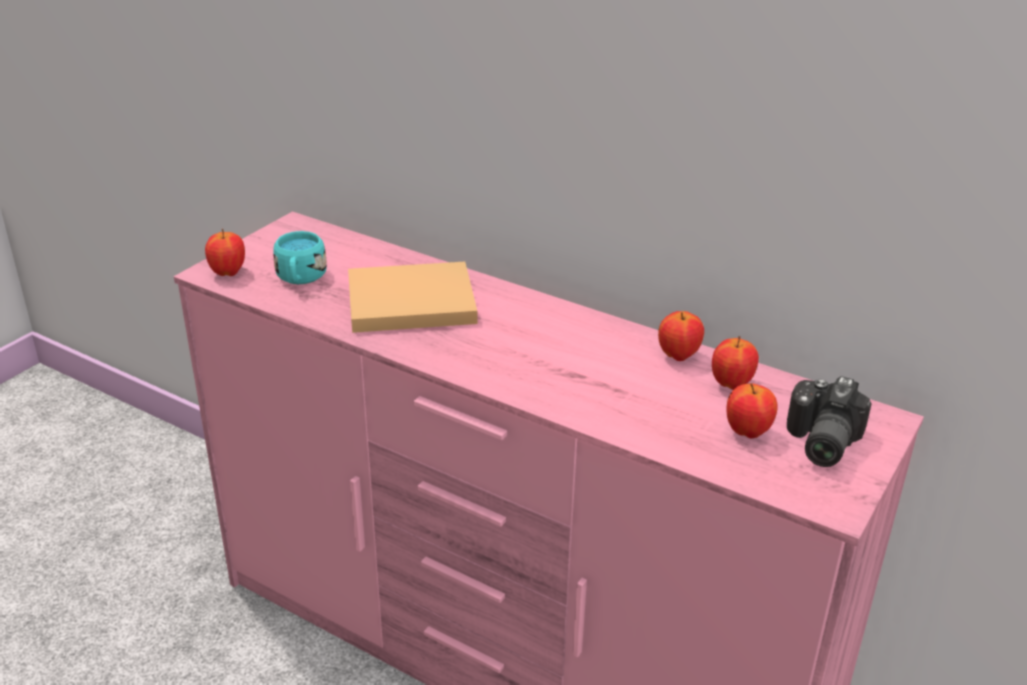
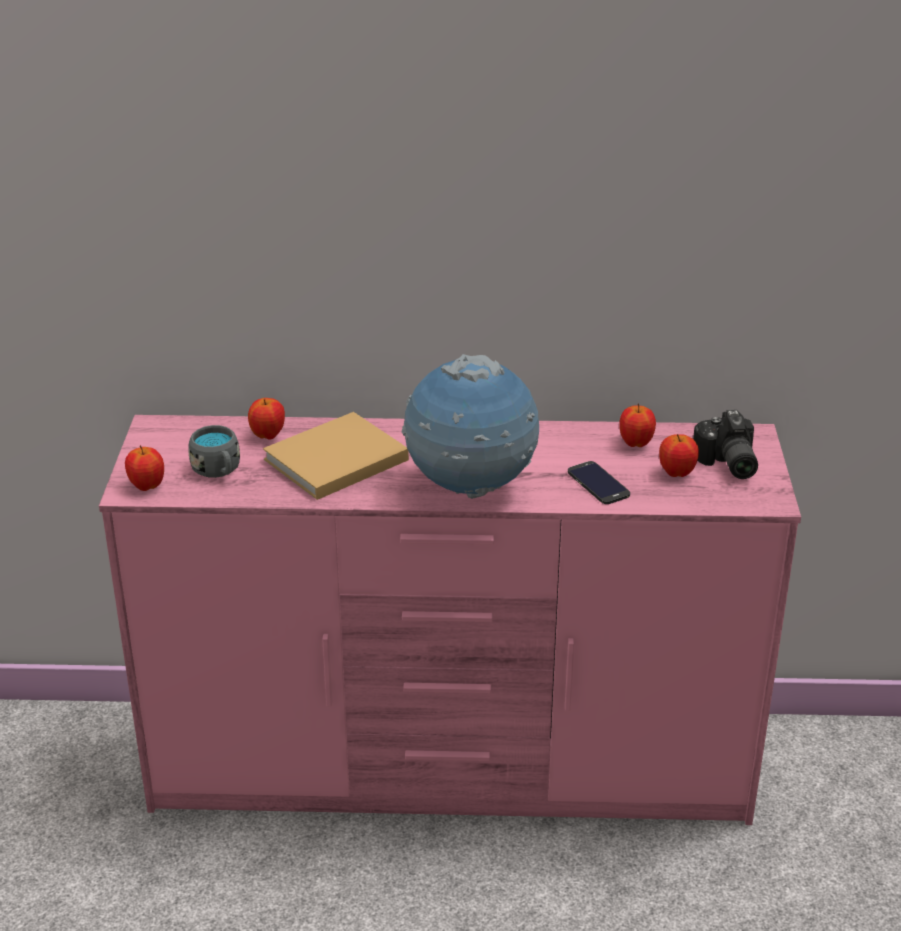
camera: 30 degrees left, 0 degrees up
turquoise mug [274,231,327,284] -> grey mug [188,425,240,478]
apple [658,311,704,361] -> apple moved to [248,398,285,440]
none -> globe [402,354,539,499]
none -> phone [568,461,630,504]

